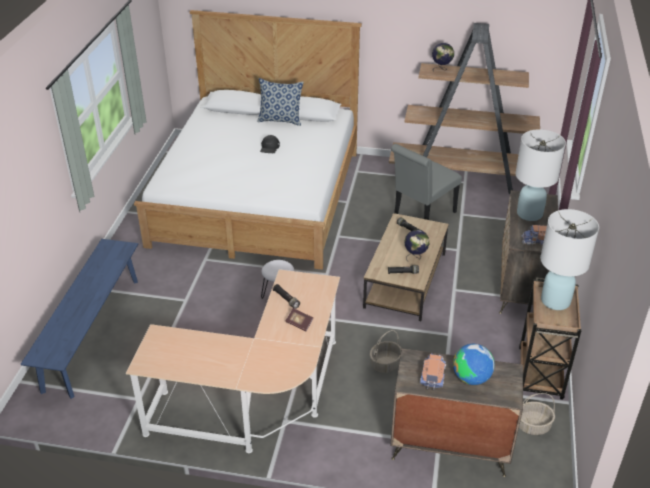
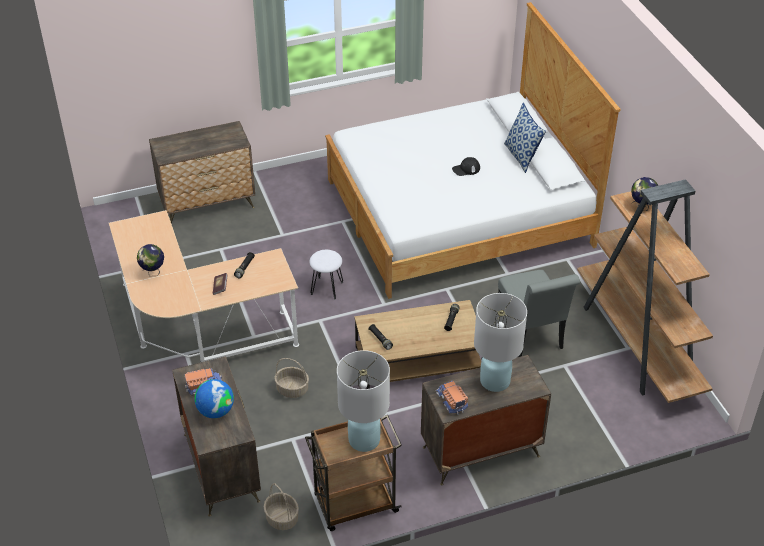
camera: 60 degrees right, 5 degrees up
blue bench [20,239,138,399] -> dresser [149,121,255,224]
grey chair [391,144,462,220] -> grey chair turned 120 degrees counterclockwise [498,270,580,357]
globe [405,230,429,262] -> globe moved to [137,244,164,276]

